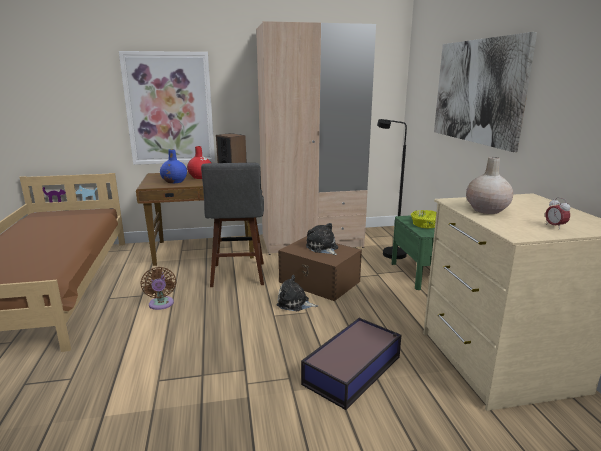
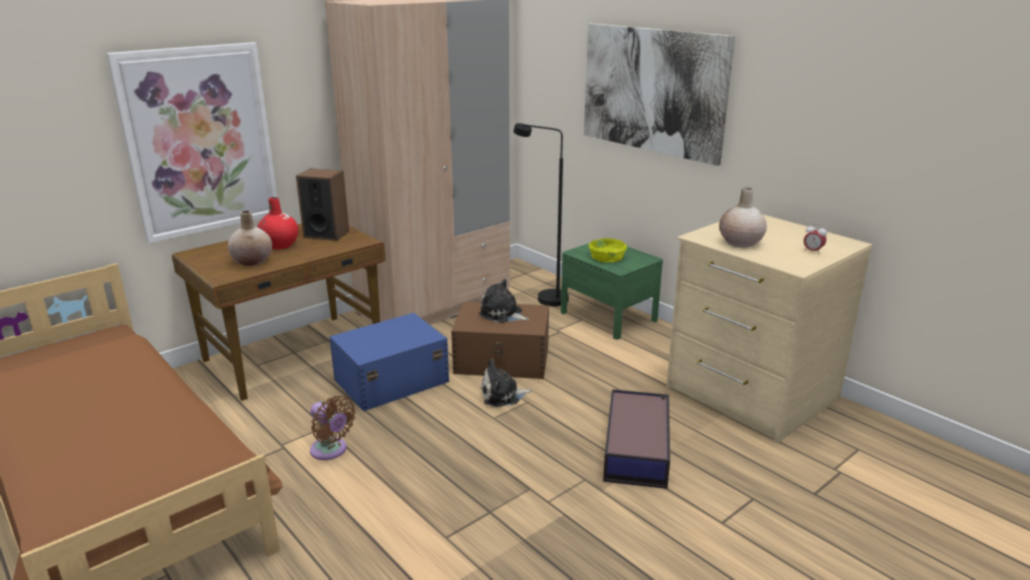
camera: 30 degrees left, 5 degrees up
blue vase [160,149,187,184] -> beige vase [228,211,272,266]
grey stool [201,163,264,287] -> blue storage box [329,313,449,411]

